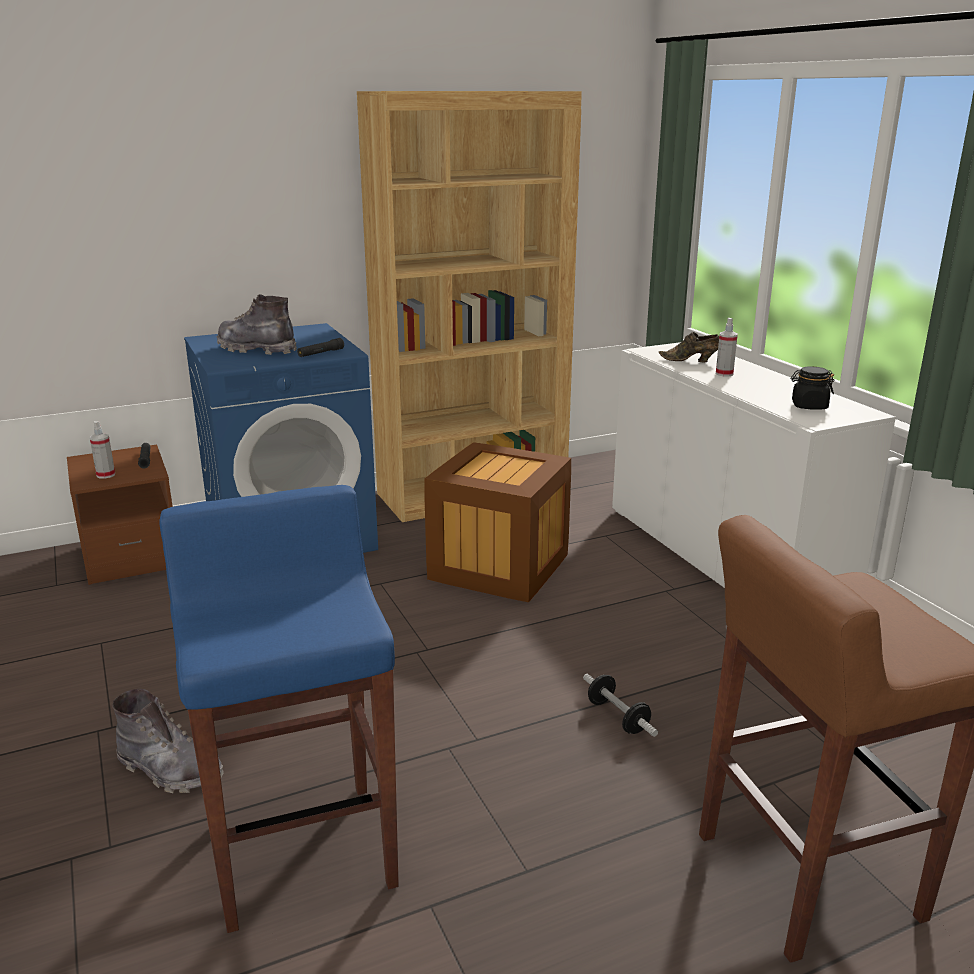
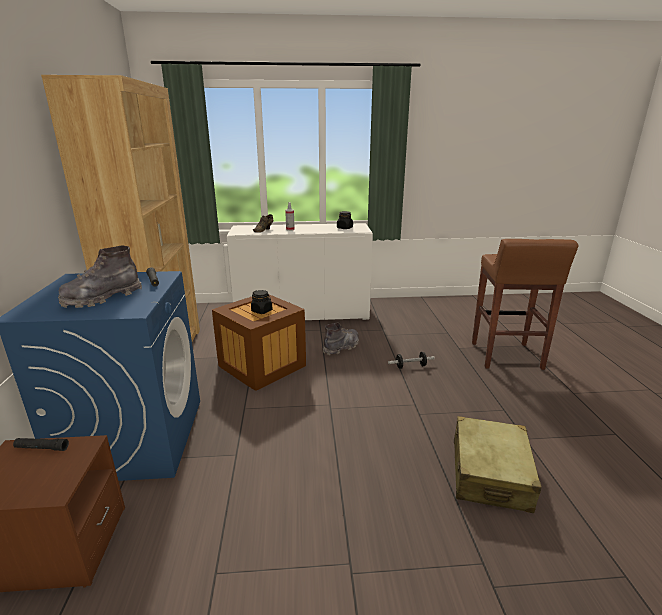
camera: 70 degrees left, 0 degrees up
spray bottle [90,421,115,479] -> none
grey boot [112,689,224,793] -> grey boot moved to [323,322,359,355]
blue stool [159,485,399,933] -> beige suitcase [454,416,542,513]
none -> black jar [251,290,272,314]

